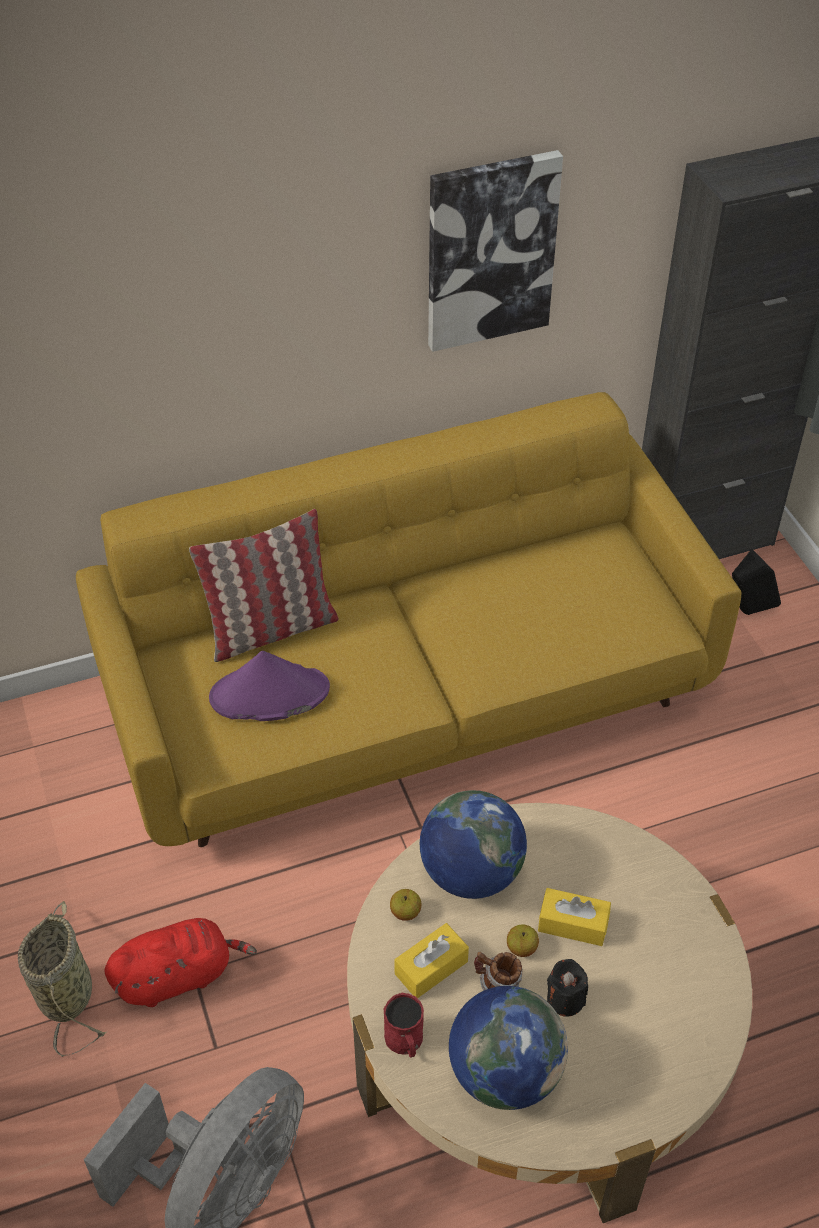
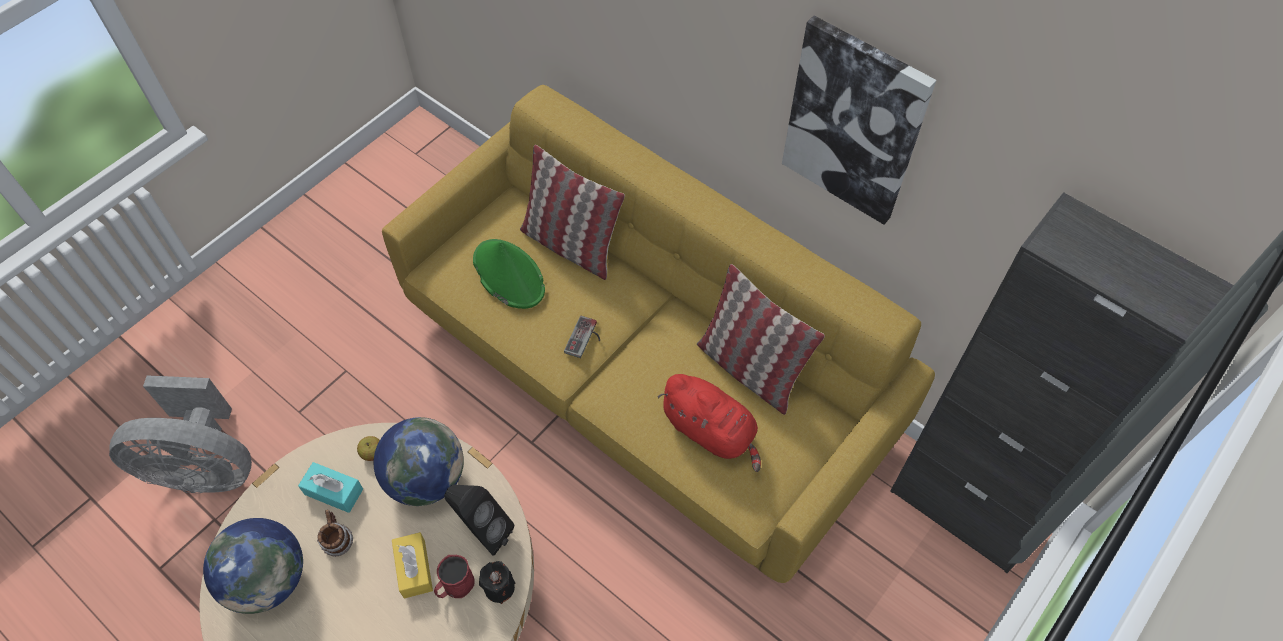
camera: 60 degrees right, 10 degrees up
basket [18,901,106,1057] -> none
red plush toy [104,918,257,1007] -> red plush toy moved to [658,374,761,472]
purple hat [209,651,330,721] -> green hat [473,239,545,309]
red mug [384,993,424,1058] -> red mug moved to [434,555,474,598]
yellow tissue box [394,923,469,998] -> turquoise tissue box [298,462,363,513]
apple [507,924,539,957] -> none
black candle [547,959,588,1017] -> black candle moved to [479,561,515,604]
black speaker [732,549,781,615] -> black speaker moved to [444,484,514,556]
none -> game controller [564,316,600,358]
none -> pillow [697,264,825,415]

